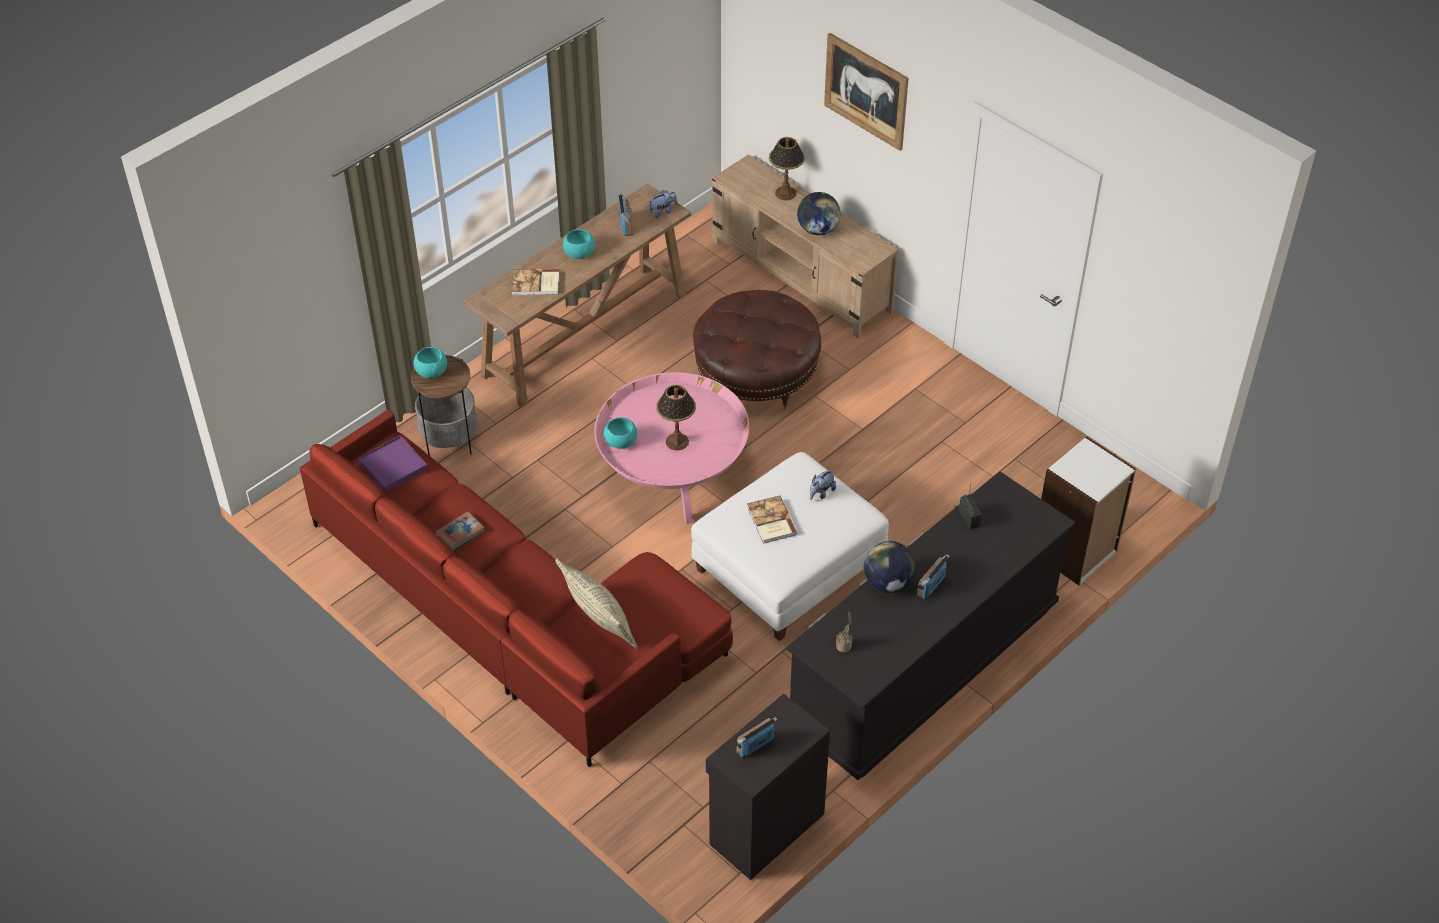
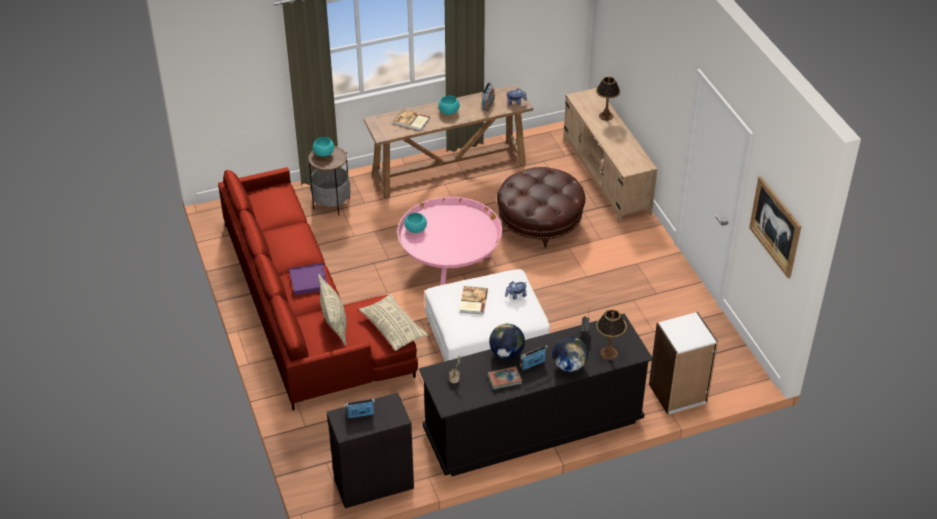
camera: 25 degrees right, 5 degrees down
purple tray [358,435,428,493] -> purple tray moved to [289,263,327,295]
book [435,511,485,551] -> book moved to [487,366,522,390]
table lamp [656,385,696,451] -> table lamp moved to [596,309,627,360]
globe [797,192,840,235] -> globe moved to [552,336,588,372]
picture [824,33,909,151] -> picture moved to [749,176,801,278]
none -> beige pillow [359,294,428,351]

